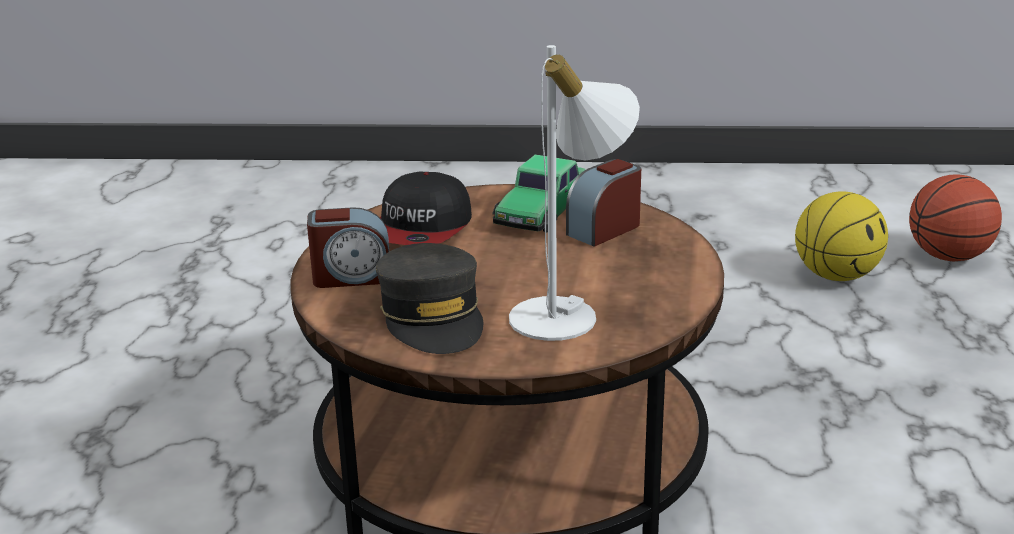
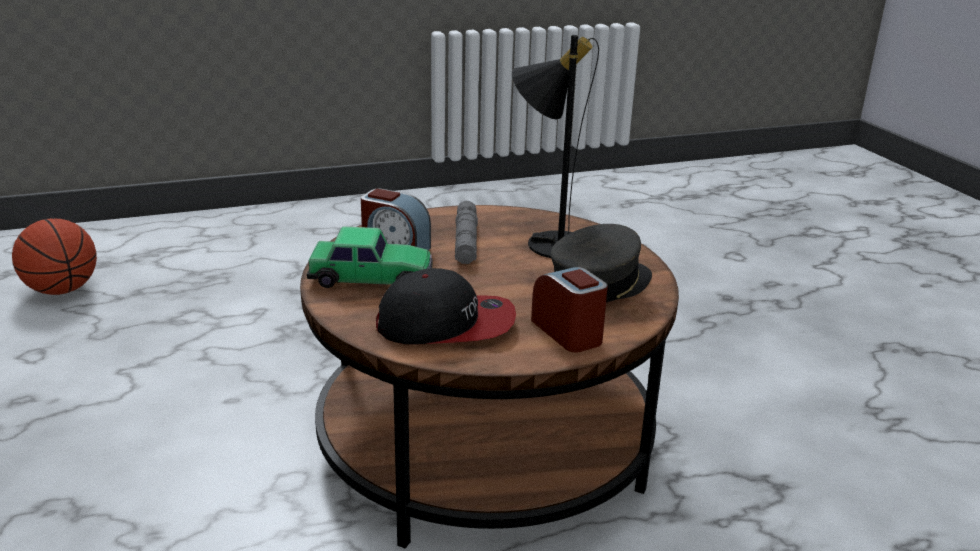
camera: 115 degrees left, 0 degrees up
white table lamp [509,45,640,341] -> black table lamp [512,35,599,258]
basketball [795,191,888,281] -> none
none -> grey flashlight [455,201,478,264]

